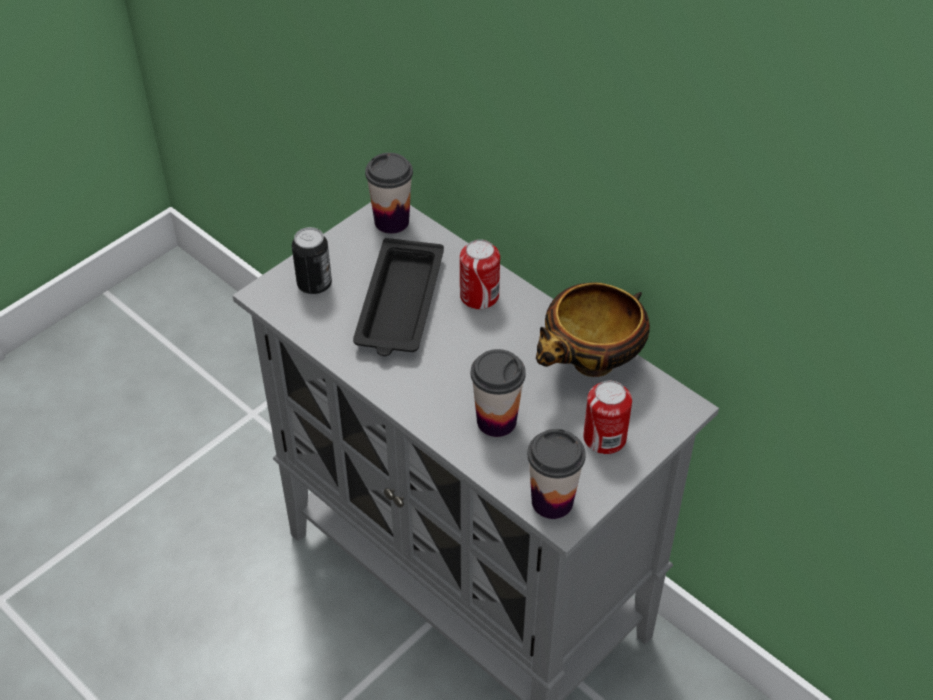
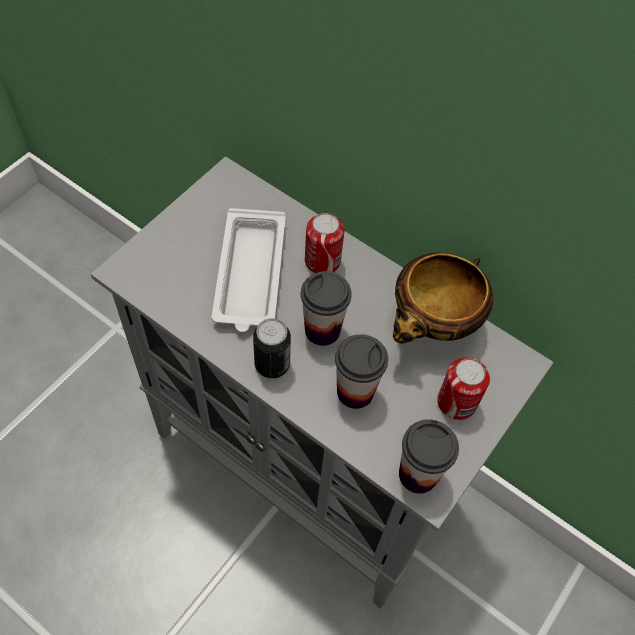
camera: 10 degrees left, 10 degrees up
can [292,227,332,295] -> can moved to [253,318,291,379]
black tray [353,238,444,356] -> white tray [212,208,286,332]
cup [365,153,413,234] -> cup moved to [301,271,351,346]

